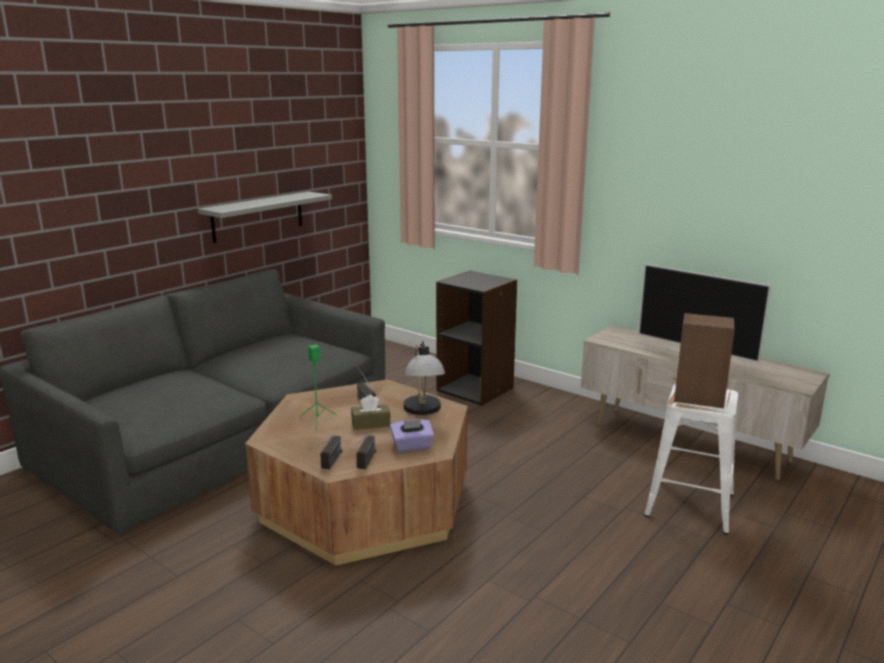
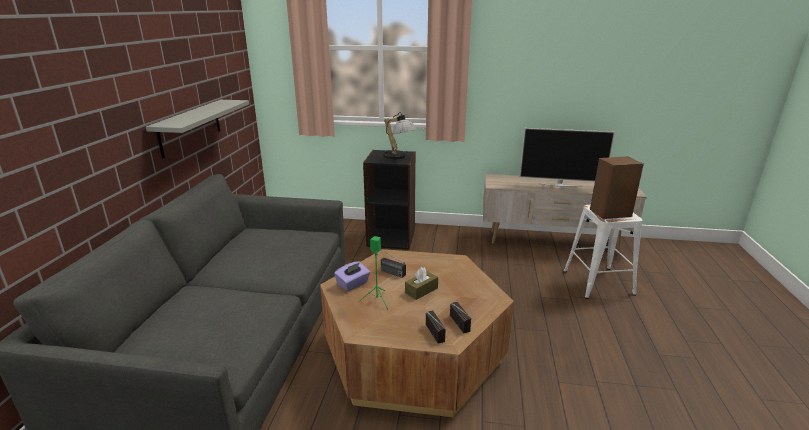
camera: 30 degrees left, 5 degrees up
purple tissue box [390,419,434,452] -> purple tissue box moved to [334,261,370,291]
table lamp [404,341,445,415] -> table lamp moved to [383,112,417,160]

